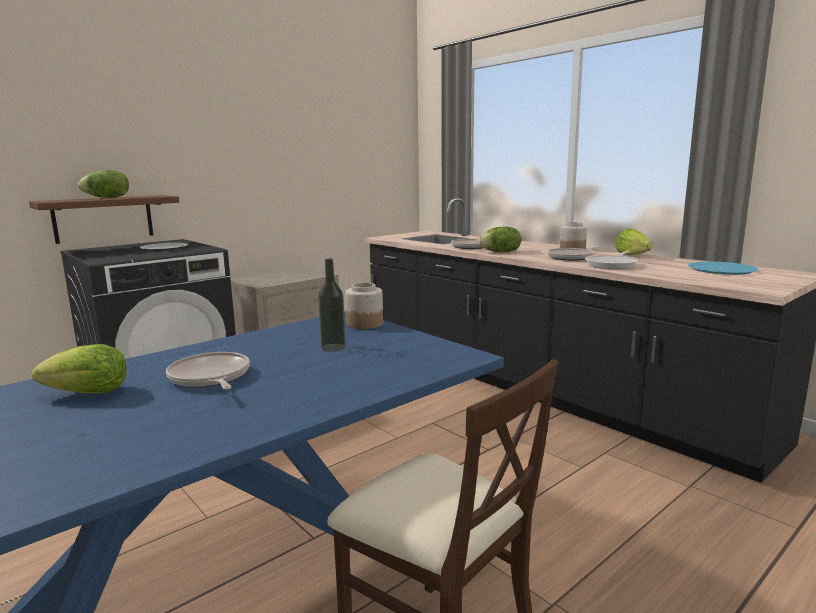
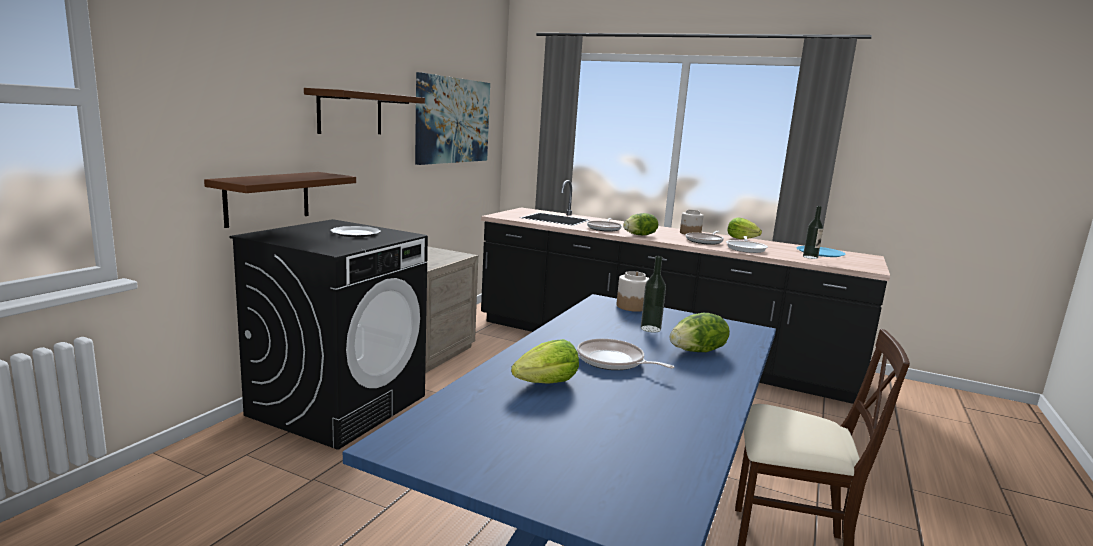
camera: 25 degrees left, 0 degrees up
lettuce [78,170,129,198] -> lettuce moved to [670,313,730,352]
none -> brown shelf [304,88,425,134]
none -> picture [415,72,490,165]
none -> bottle [803,206,823,259]

